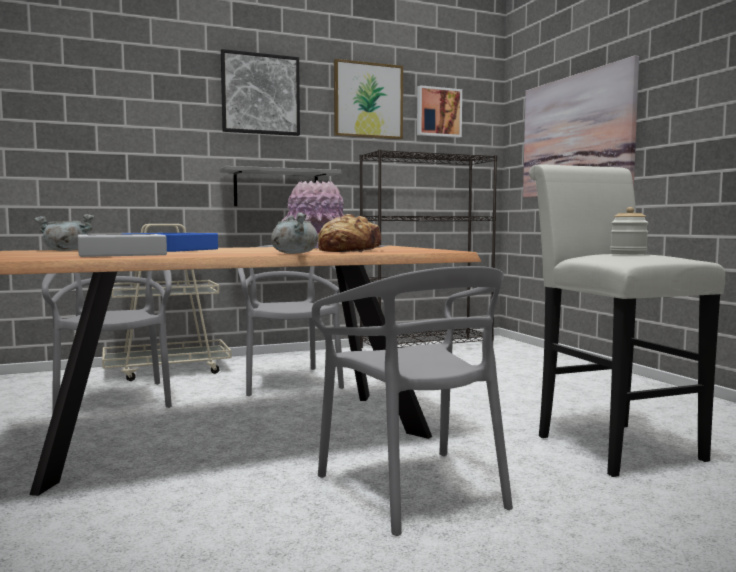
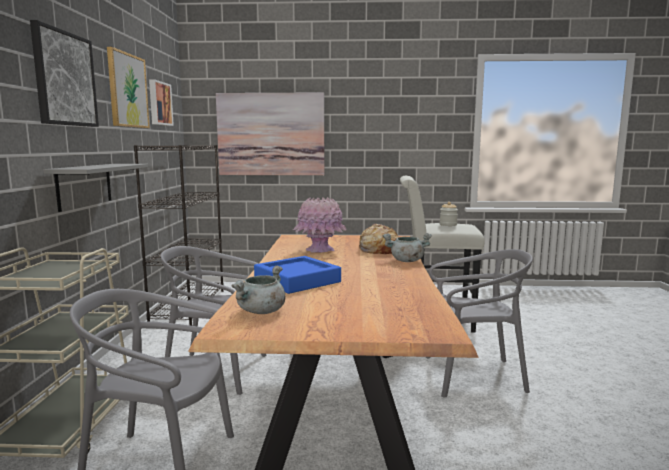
camera: 65 degrees left, 5 degrees up
grey tray [78,234,167,257] -> none

